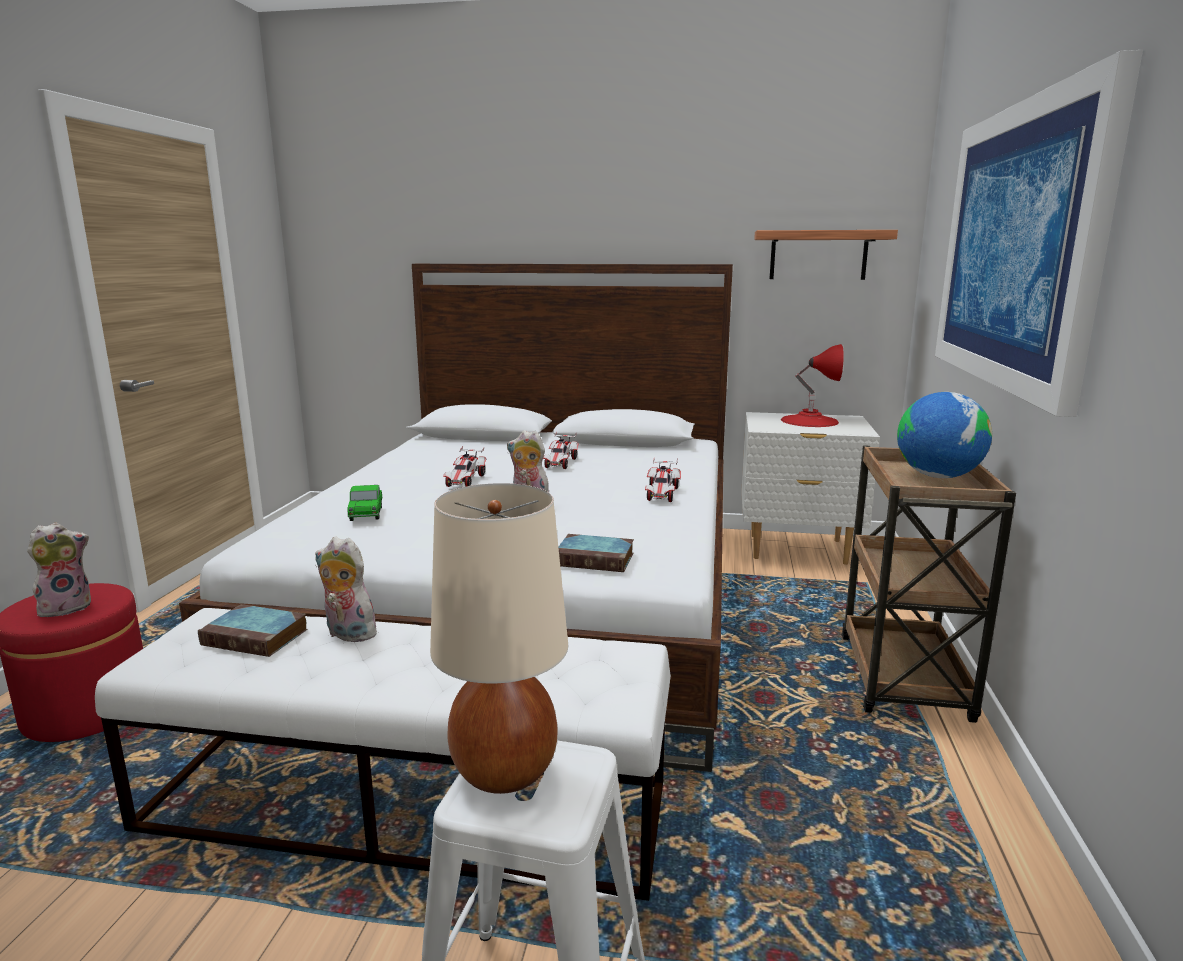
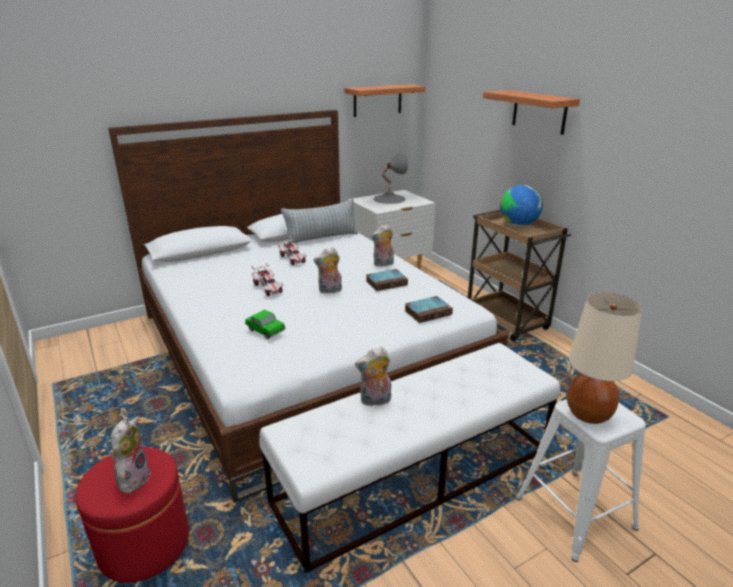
camera: 40 degrees left, 10 degrees up
book [198,604,308,657] -> book moved to [366,269,408,291]
toy car [645,457,681,502] -> plush toy [371,224,394,267]
red table lamp [781,344,844,427] -> grey table lamp [373,153,408,204]
picture [935,50,1143,417] -> shelf [483,90,580,135]
none -> pillow [281,199,358,244]

